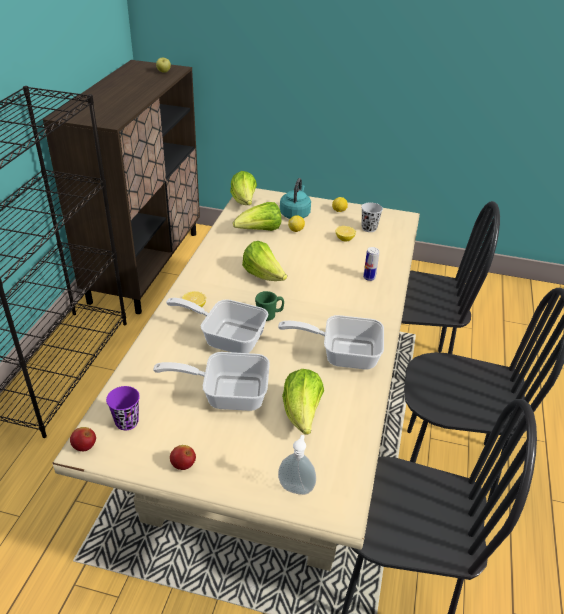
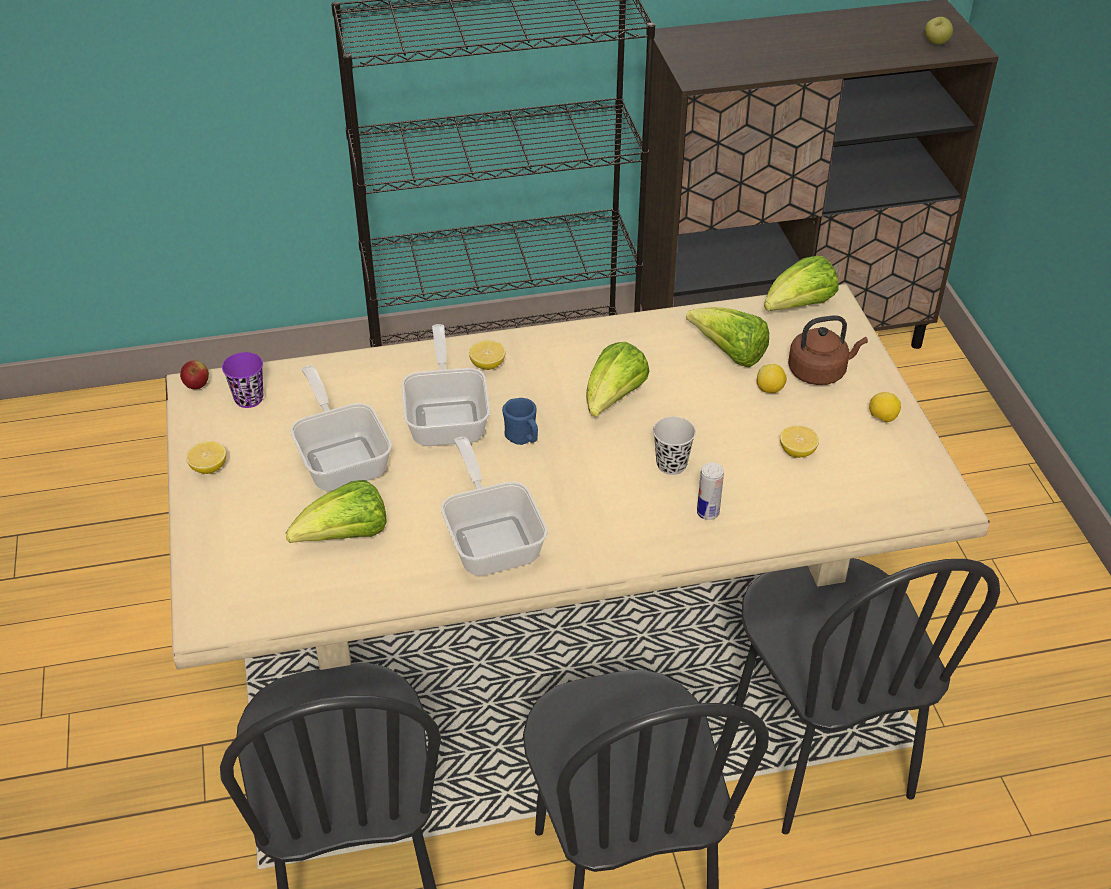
camera: 65 degrees right, 5 degrees up
apple [170,445,196,470] -> lemon [186,441,226,474]
green mug [255,291,284,321] -> blue mug [502,398,538,445]
soap dispenser [278,435,316,495] -> none
turquoise kettle [280,178,311,219] -> brown kettle [788,315,868,385]
black cup [361,202,383,232] -> black cup moved to [653,417,696,475]

